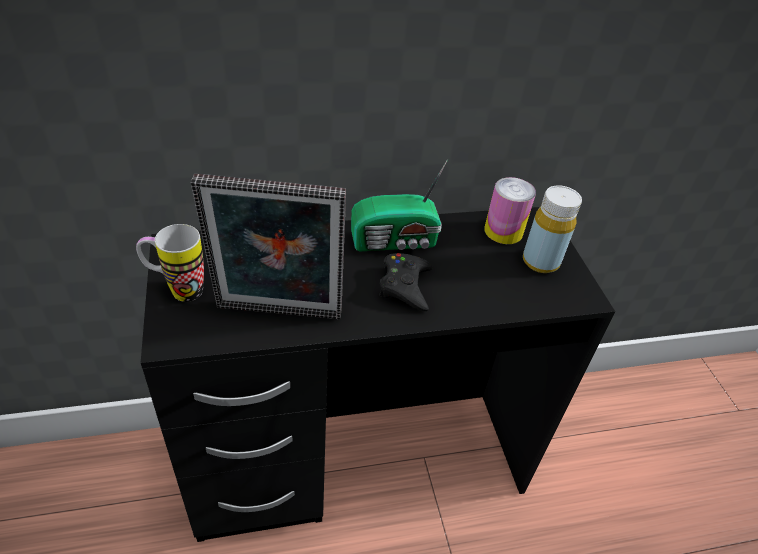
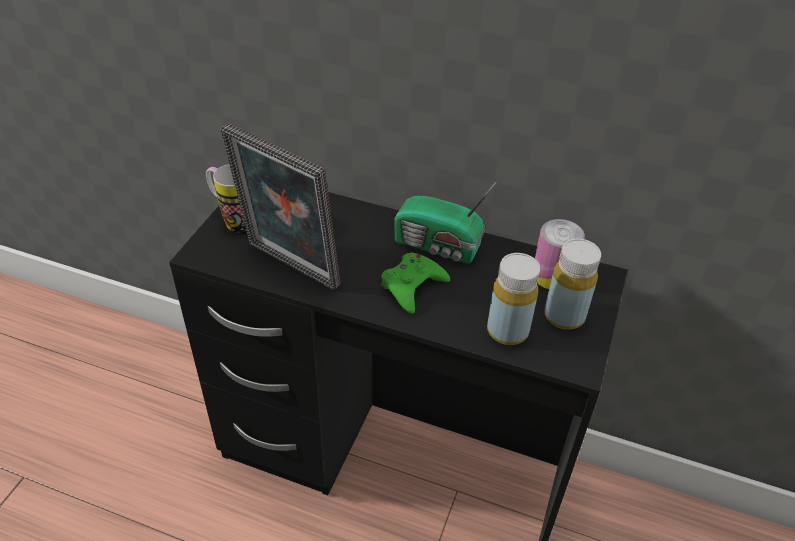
camera: 35 degrees right, 0 degrees up
black game controller [379,253,433,311] -> green game controller [381,253,450,314]
none -> yellow bottle [487,253,540,345]

